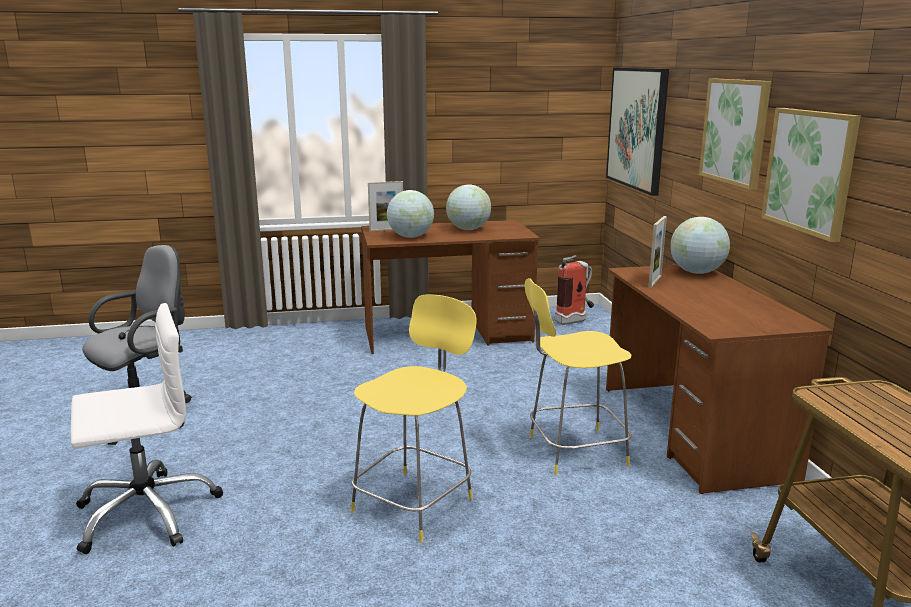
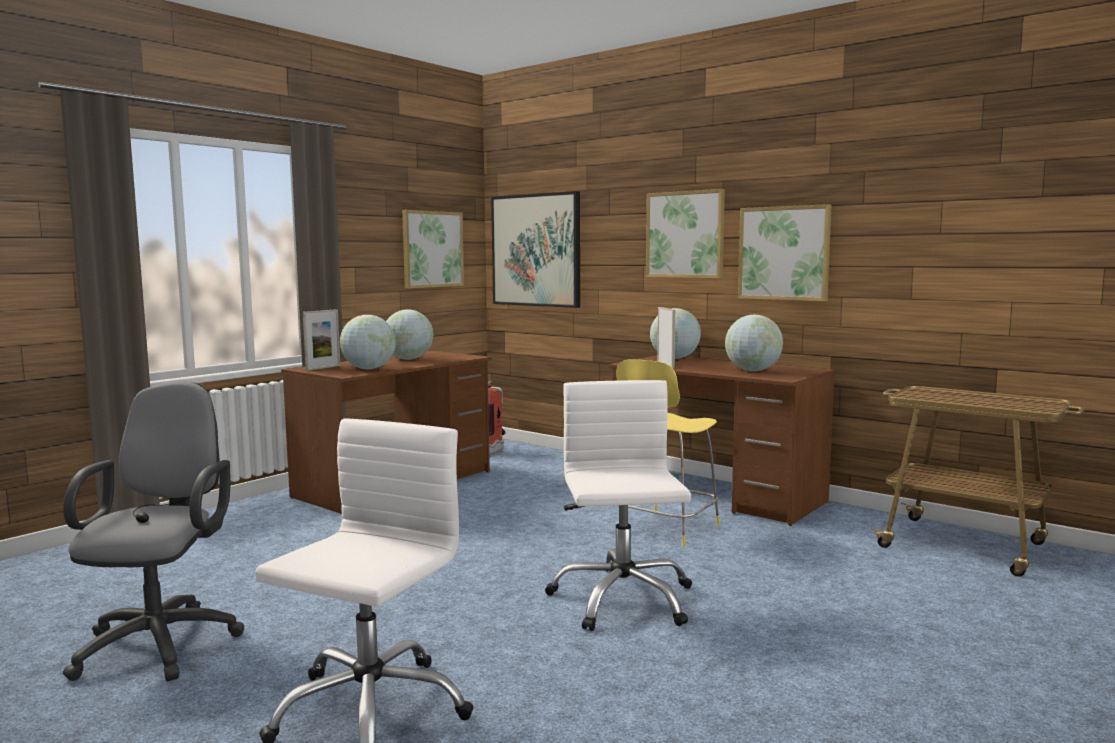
camera: 40 degrees left, 10 degrees down
yellow stool [351,294,477,543] -> white office chair [545,380,692,631]
none -> picture [402,210,464,288]
none -> globe [725,315,783,371]

